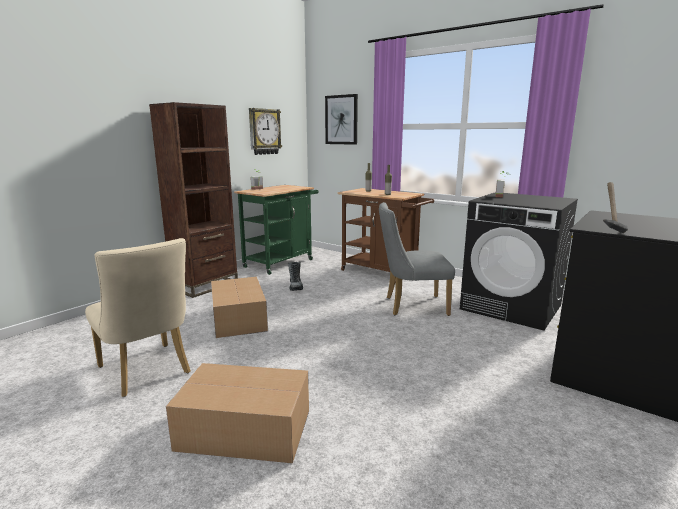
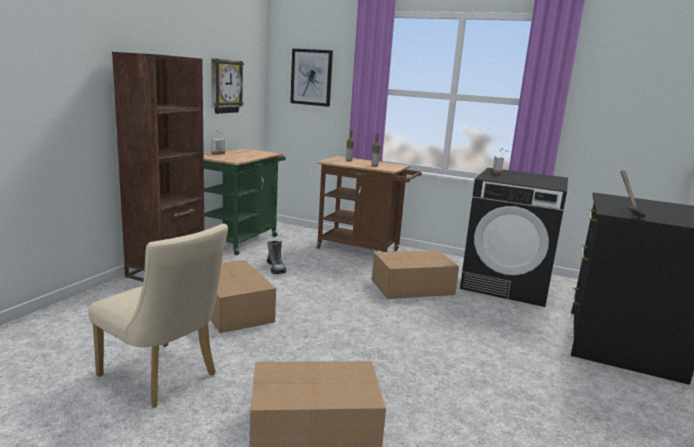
camera: 15 degrees left, 0 degrees up
grey chair [379,202,455,316] -> cardboard box [372,250,459,299]

